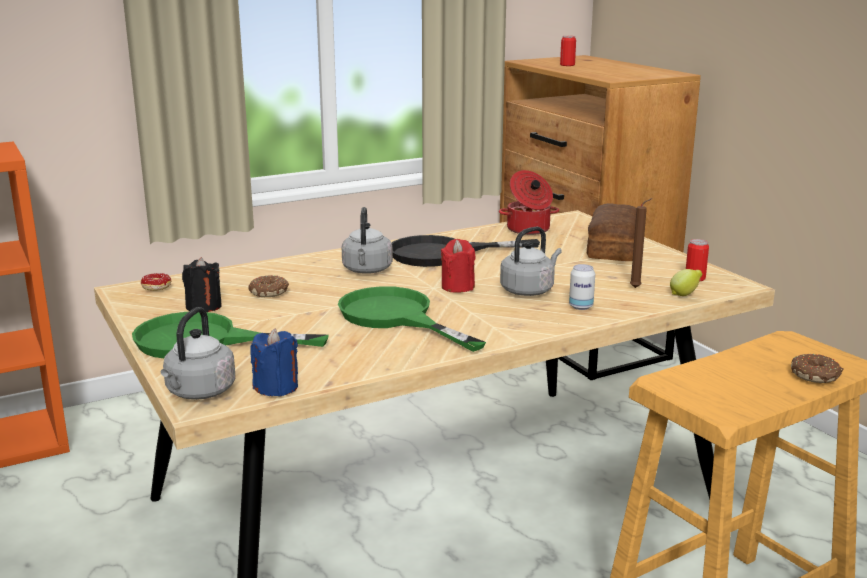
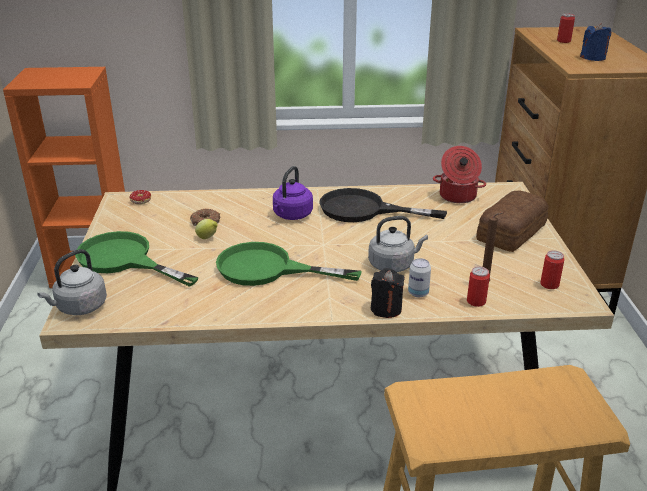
camera: 25 degrees right, 10 degrees up
black candle [182,257,222,312] -> black candle moved to [371,268,405,318]
blue candle [250,328,298,397] -> blue candle moved to [580,23,611,61]
green frying pan [338,286,486,352] -> green frying pan turned 60 degrees counterclockwise [216,242,361,286]
grey kettle [342,207,393,274] -> purple kettle [273,166,313,220]
red candle [441,239,475,293] -> none
lemon [670,269,702,296] -> lemon moved to [195,219,218,239]
donut [791,354,844,383] -> none
none -> can [467,266,490,307]

